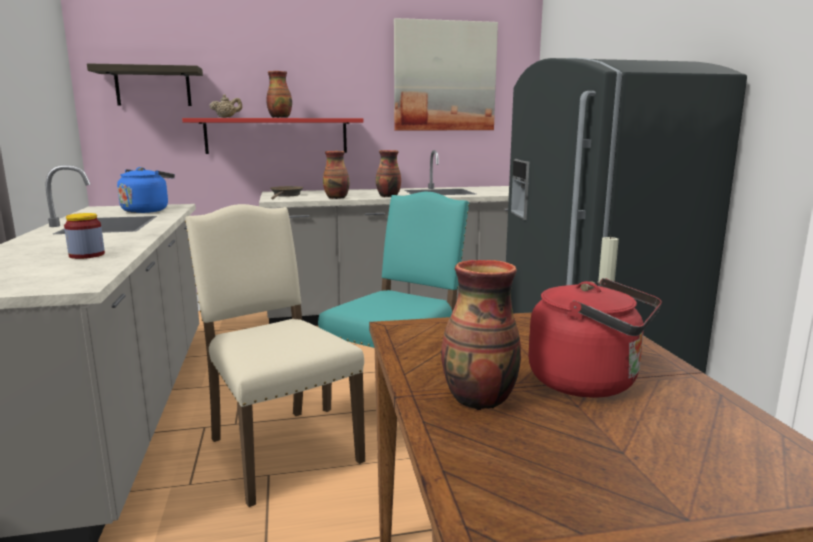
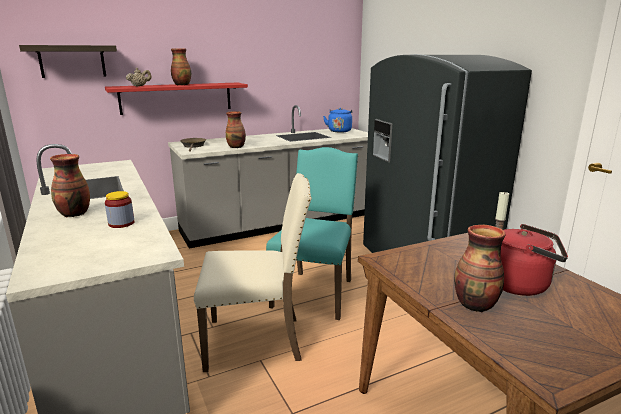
camera: 15 degrees left, 5 degrees up
blue kettle [117,167,175,213] -> blue kettle moved to [323,108,353,133]
beige chair [185,204,365,507] -> beige chair turned 135 degrees clockwise [194,173,312,372]
vase [376,150,401,197] -> vase moved to [50,154,90,218]
picture [394,18,498,131] -> none

